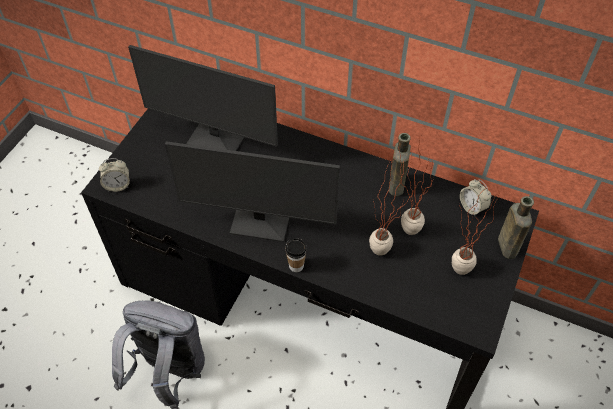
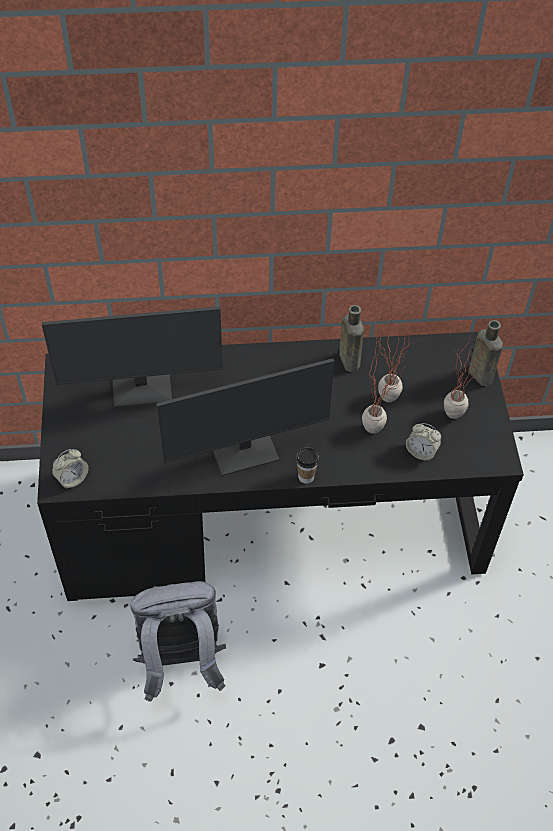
camera: 30 degrees left, 0 degrees up
alarm clock [460,179,491,216] -> alarm clock moved to [406,423,441,461]

